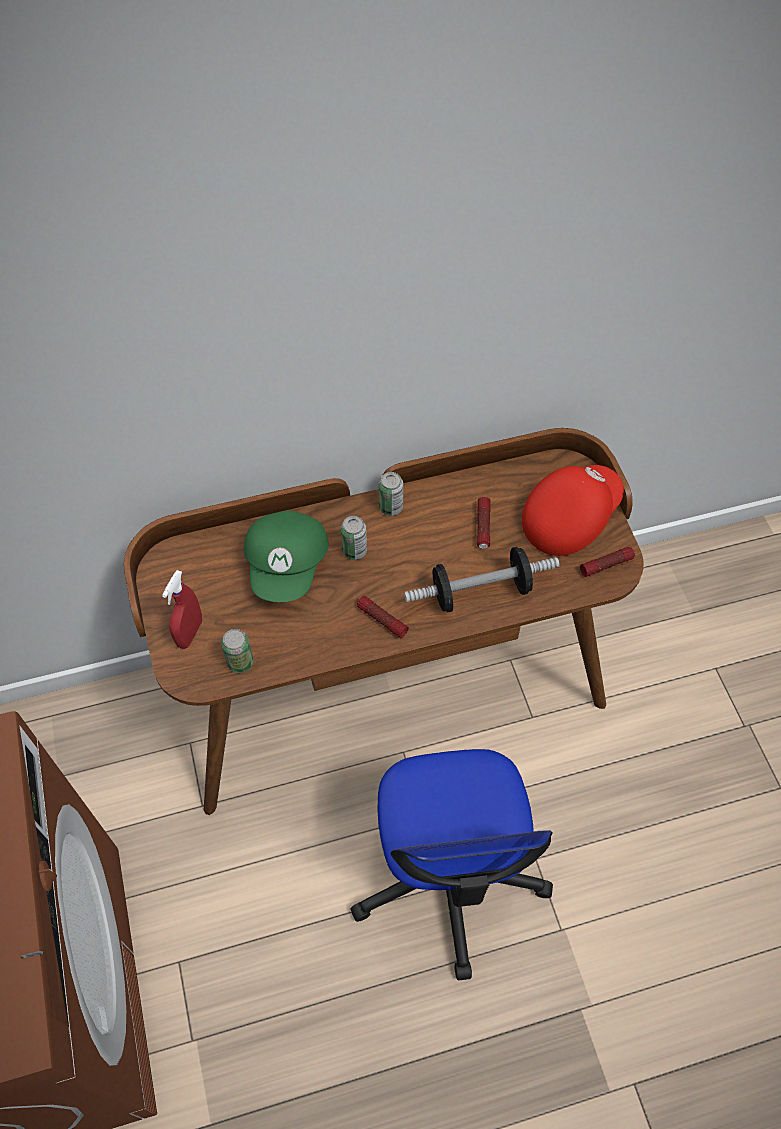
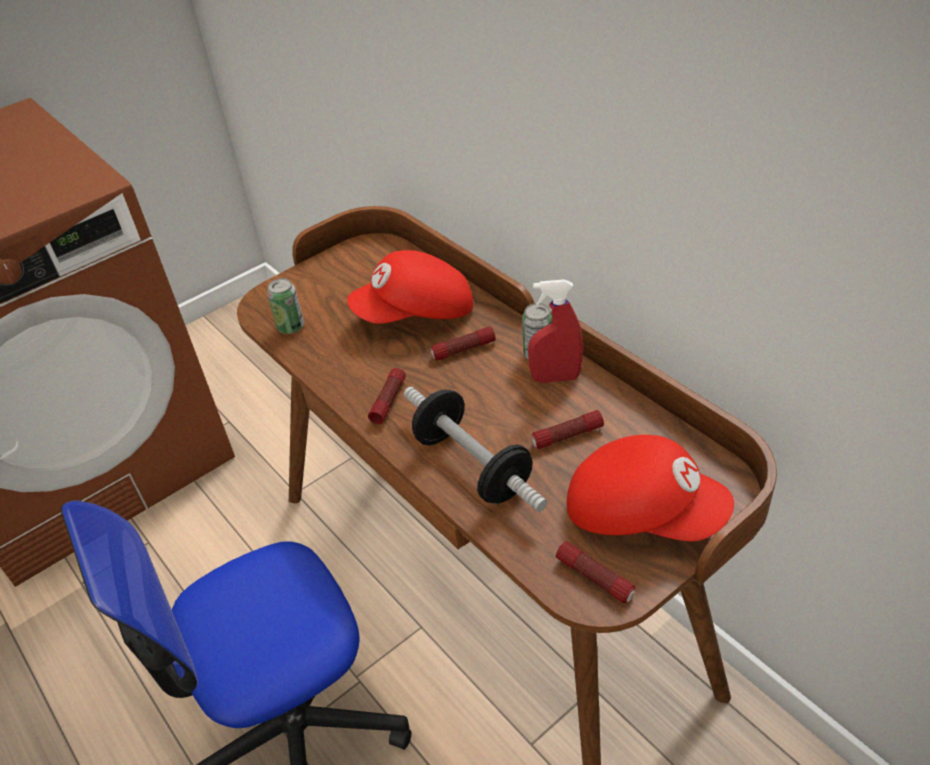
camera: 70 degrees right, 15 degrees down
red spray bottle [162,570,202,649] -> red spray bottle moved to [528,279,583,383]
green cap [244,511,328,602] -> red cap [347,250,474,324]
can [341,516,367,560] -> flashlight [430,326,496,361]

